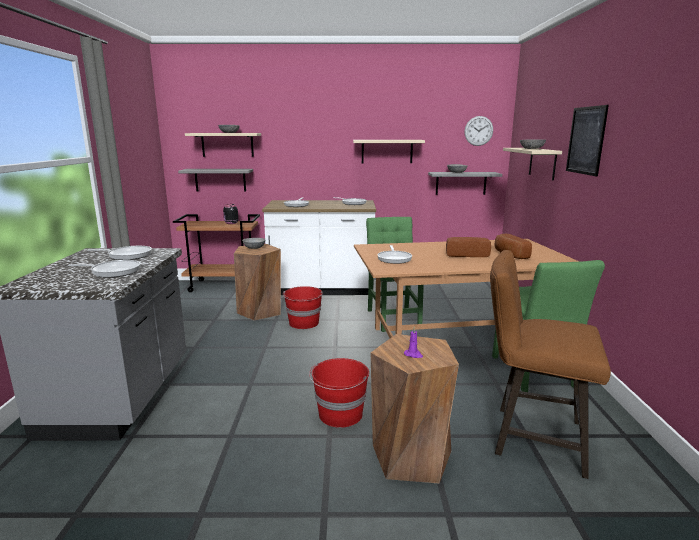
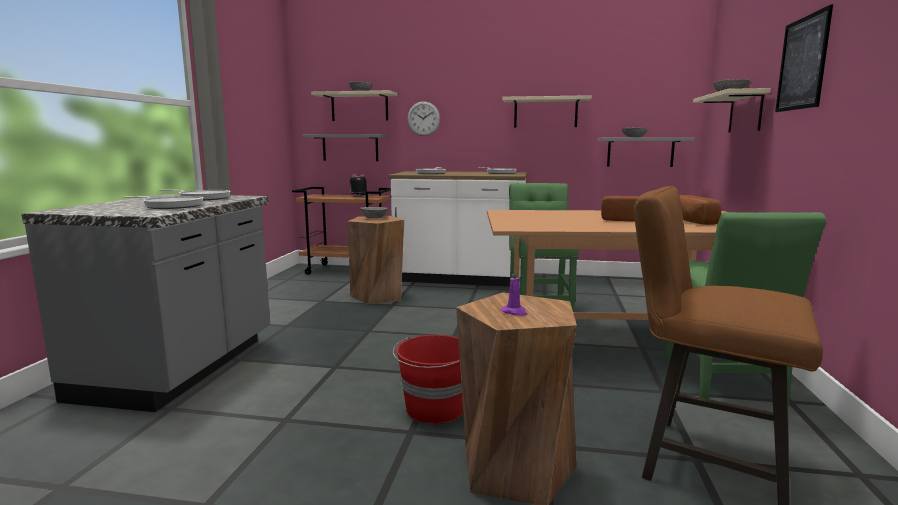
camera: 10 degrees right, 5 degrees down
red bucket [283,286,323,329] -> none
frying pan [377,245,412,264] -> none
wall clock [464,116,493,146] -> wall clock moved to [407,101,440,136]

